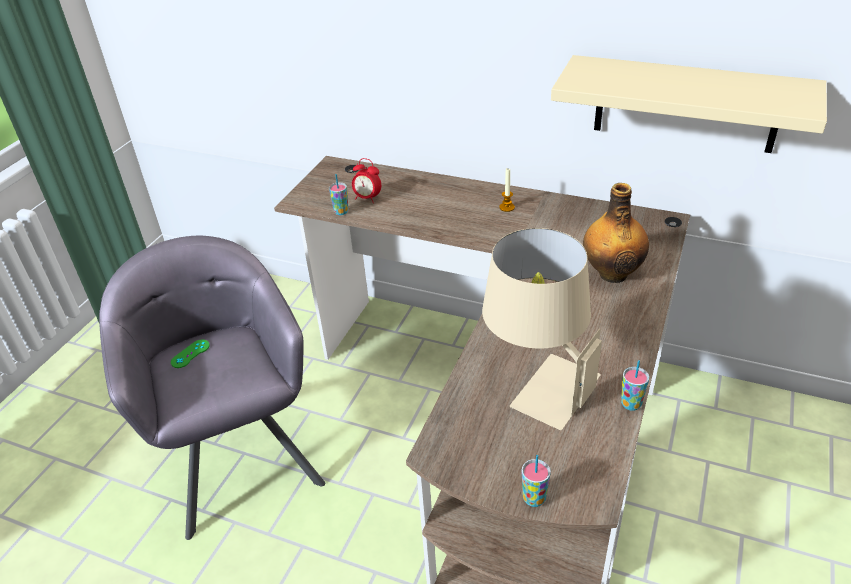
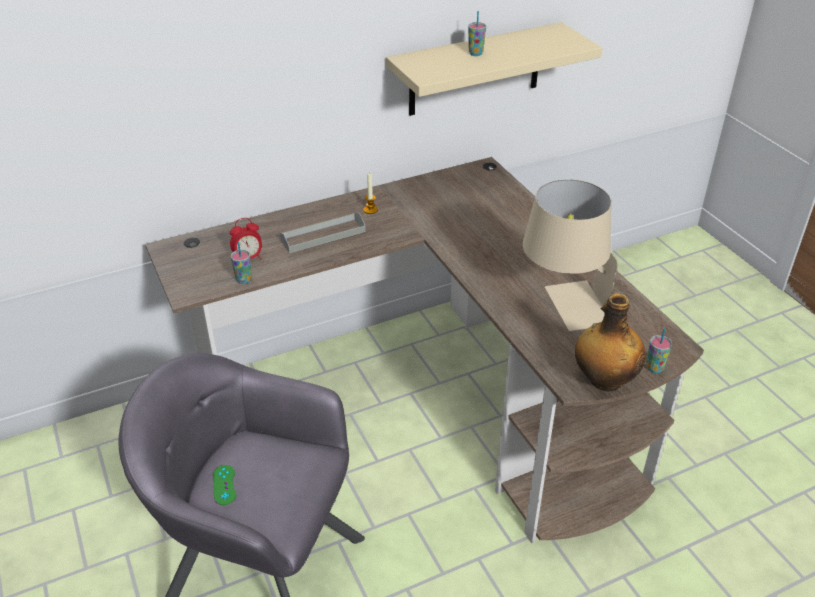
camera: 50 degrees left, 0 degrees up
bottle [583,183,649,283] -> bottle moved to [575,293,646,392]
cup [621,360,649,411] -> cup moved to [468,11,486,56]
none -> grey tray [280,212,366,253]

